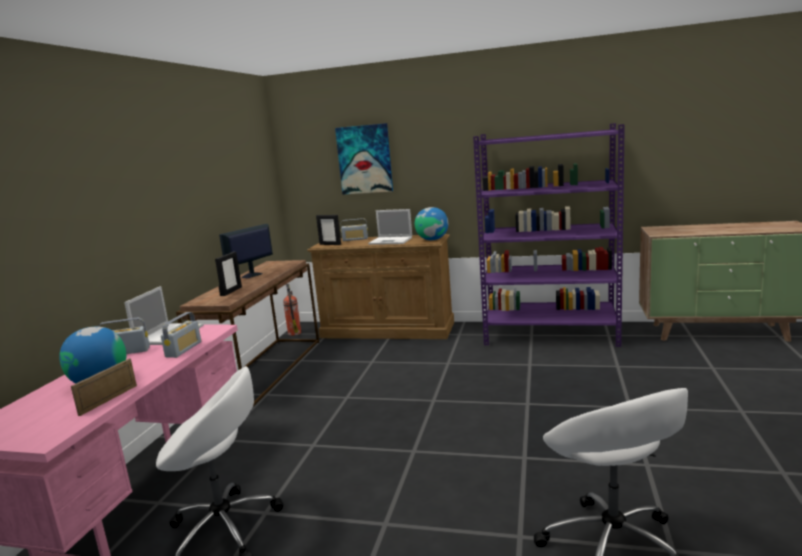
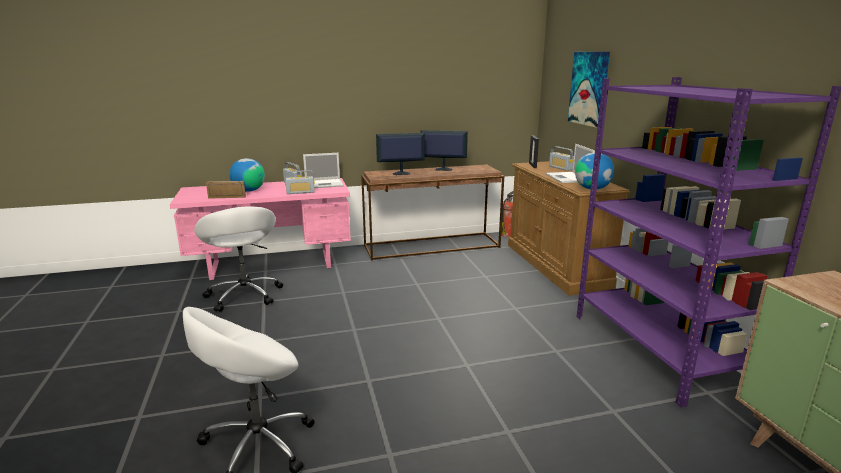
camera: 60 degrees right, 5 degrees up
picture frame [215,252,242,296] -> monitor [376,133,425,175]

